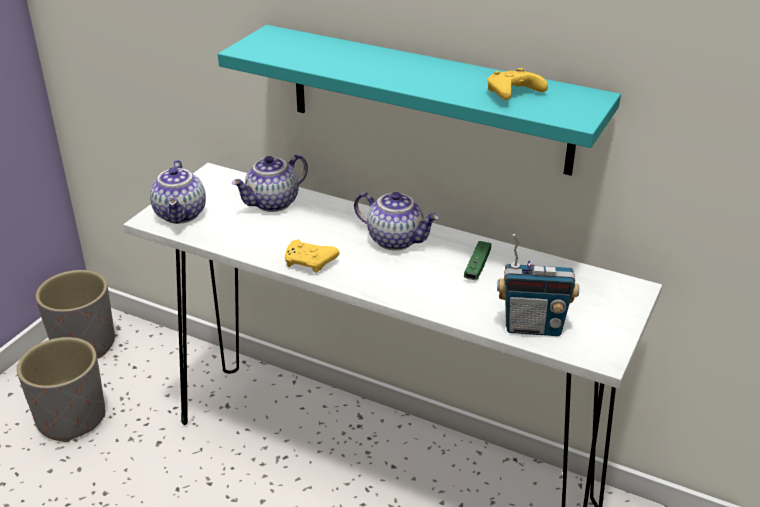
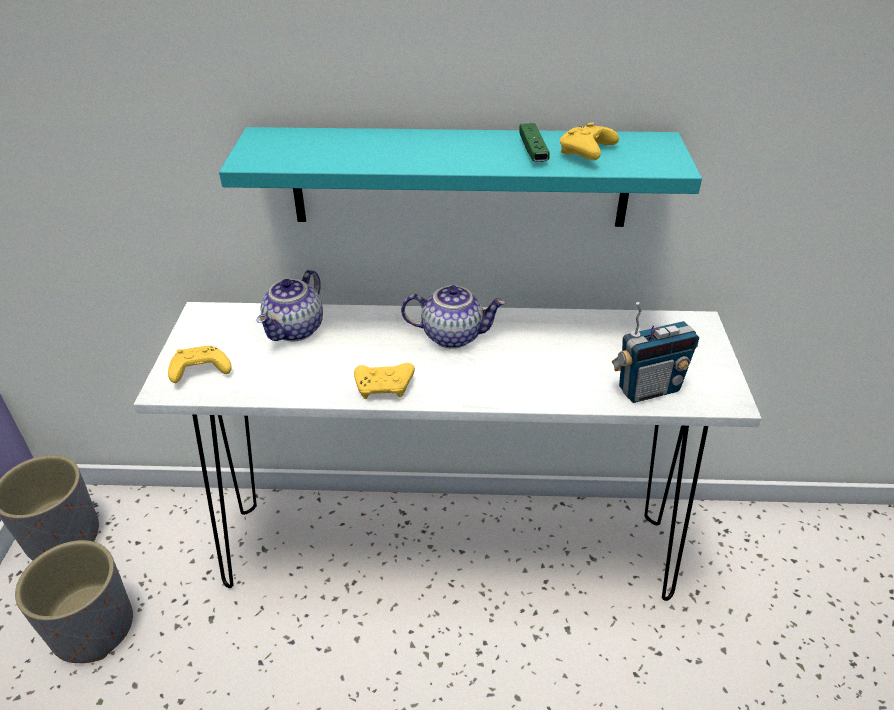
camera: 25 degrees left, 5 degrees up
teapot [150,160,206,224] -> yellow game controller [168,346,232,383]
green game controller [464,241,491,280] -> green game controller moved to [519,123,550,162]

